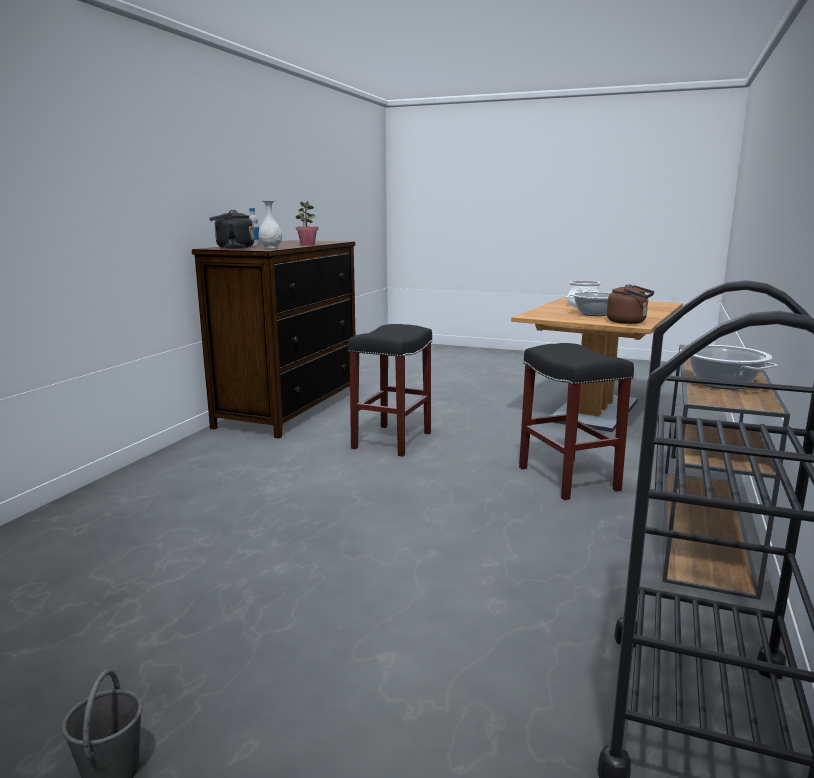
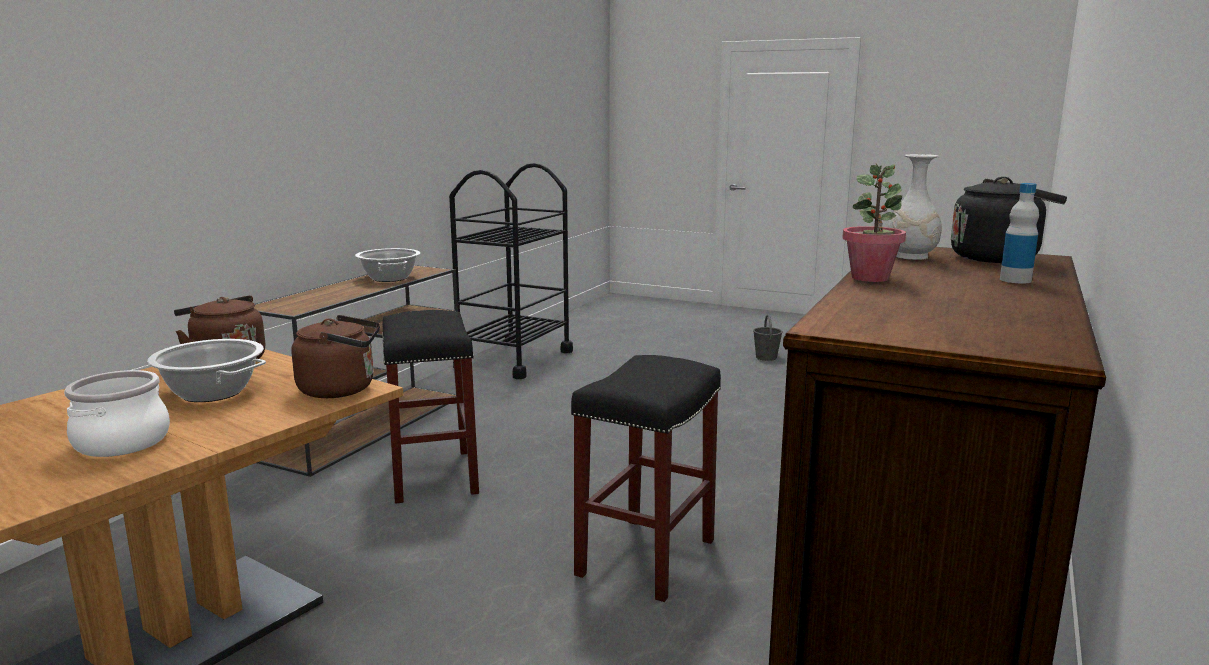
camera: 175 degrees left, 0 degrees up
none -> brown kettle [291,315,380,398]

